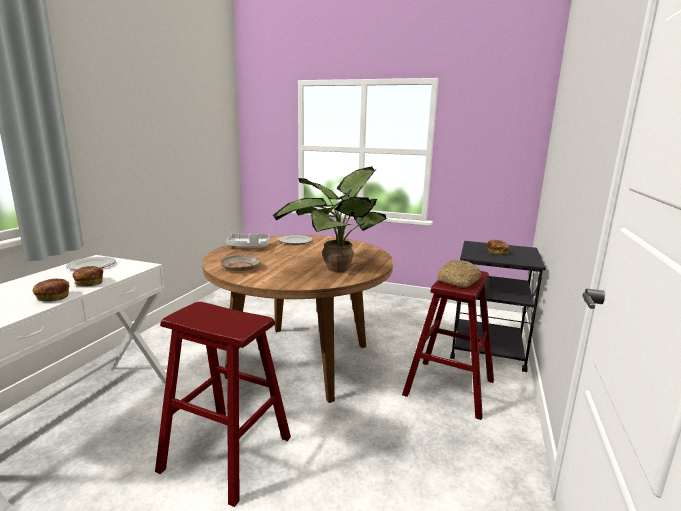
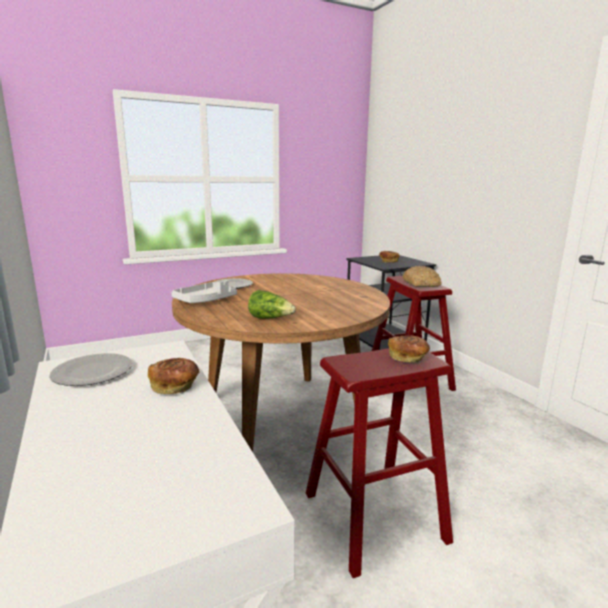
camera: 45 degrees left, 0 degrees up
bread [33,278,69,301] -> bread moved to [388,335,430,363]
beige plate [220,255,261,271] -> lettuce [248,290,296,319]
potted plant [273,166,387,272] -> none

